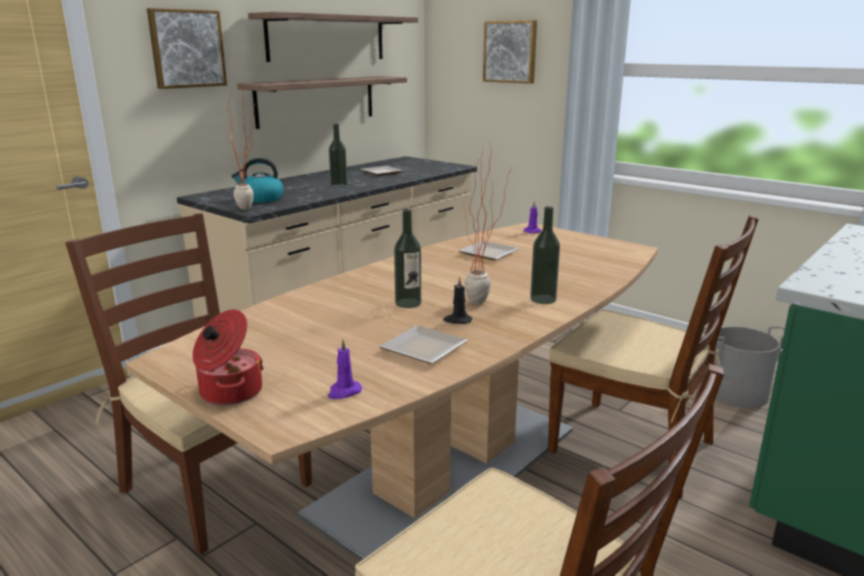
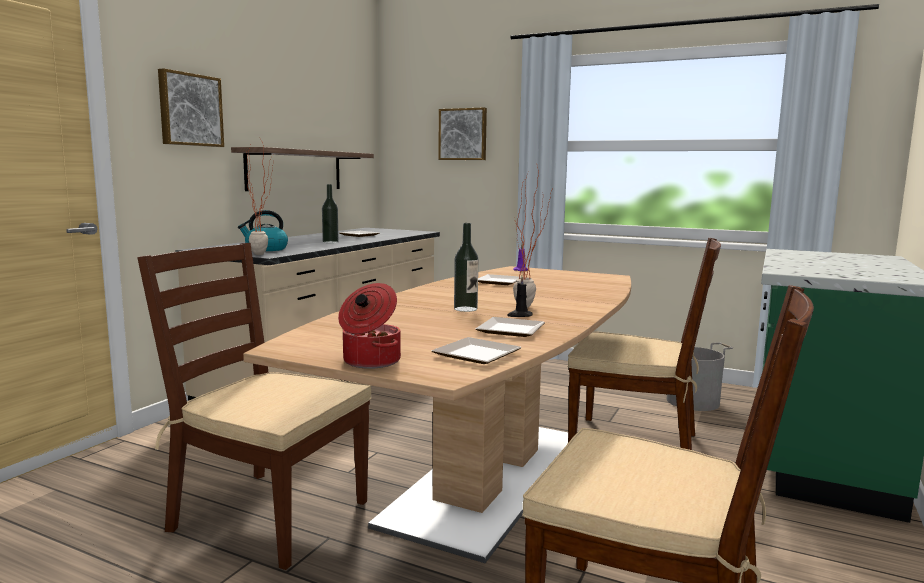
camera: 15 degrees left, 10 degrees down
shelf [248,12,418,62] -> none
purple candle [328,339,362,399] -> plate [432,337,522,364]
bottle [530,206,560,304] -> none

